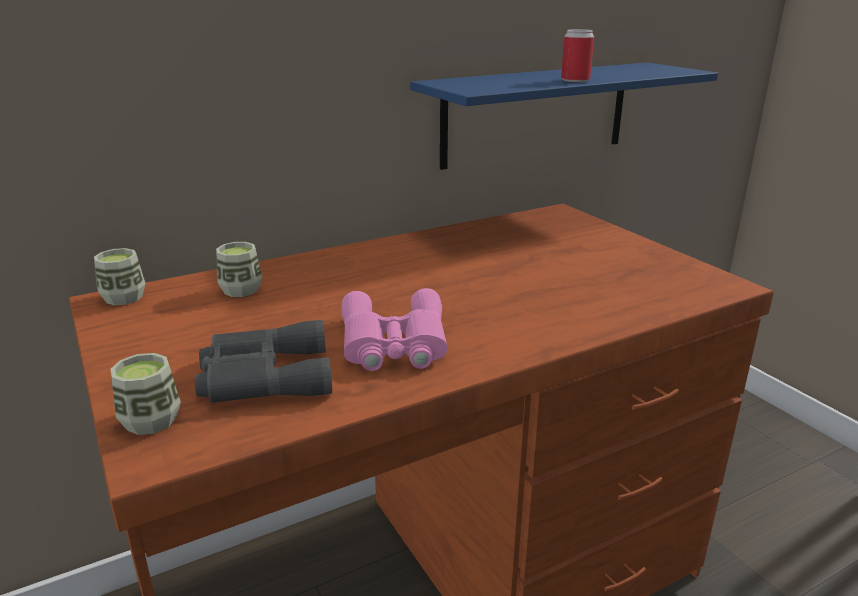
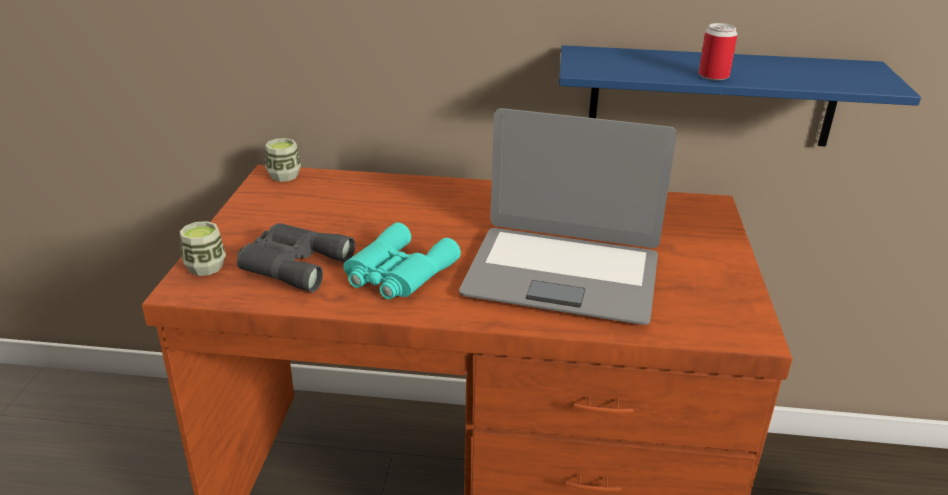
camera: 35 degrees right, 5 degrees up
cup [216,242,262,297] -> none
pink binoculars [341,288,448,371] -> turquoise binoculars [344,222,461,299]
none -> laptop [459,108,677,325]

